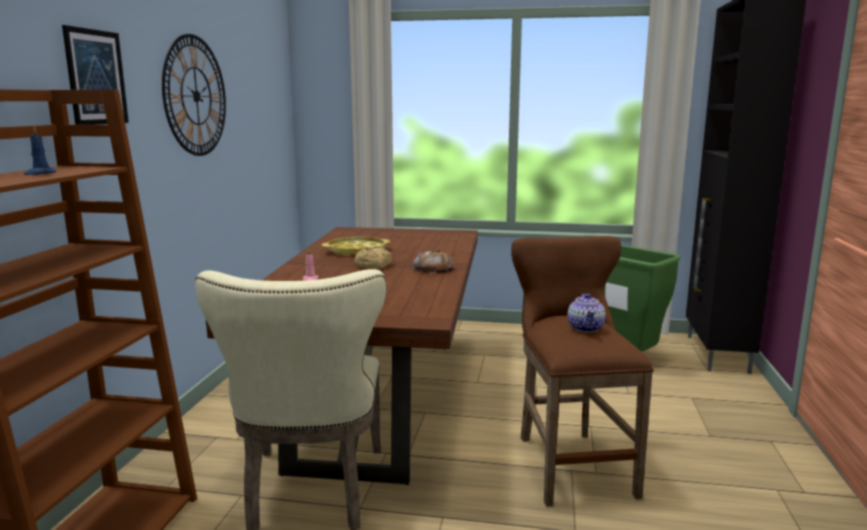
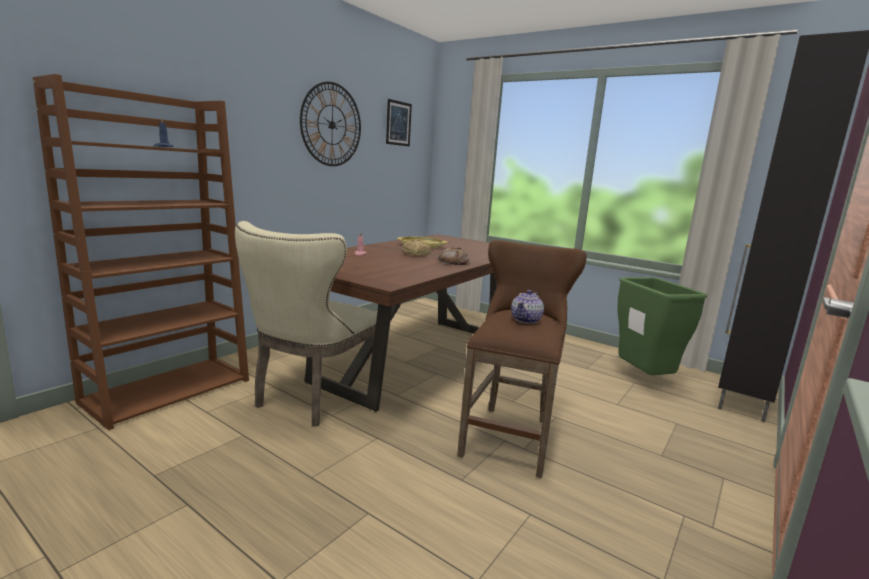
camera: 25 degrees right, 0 degrees up
picture [62,25,129,125] -> picture moved to [386,99,412,146]

